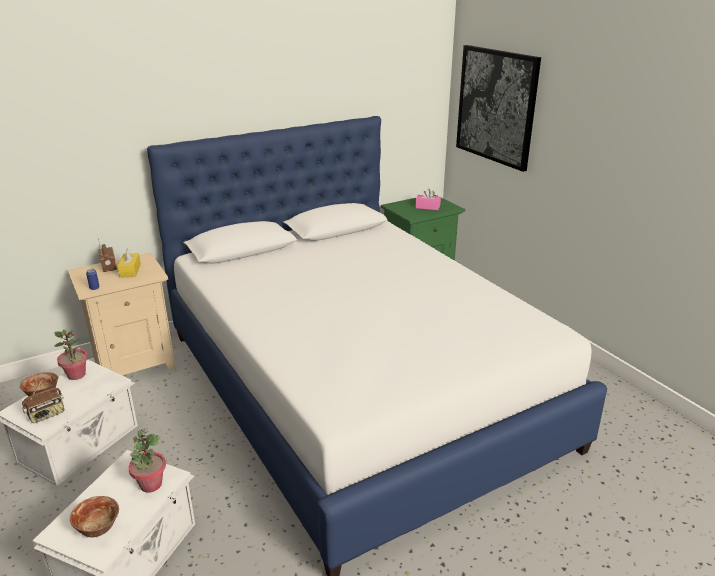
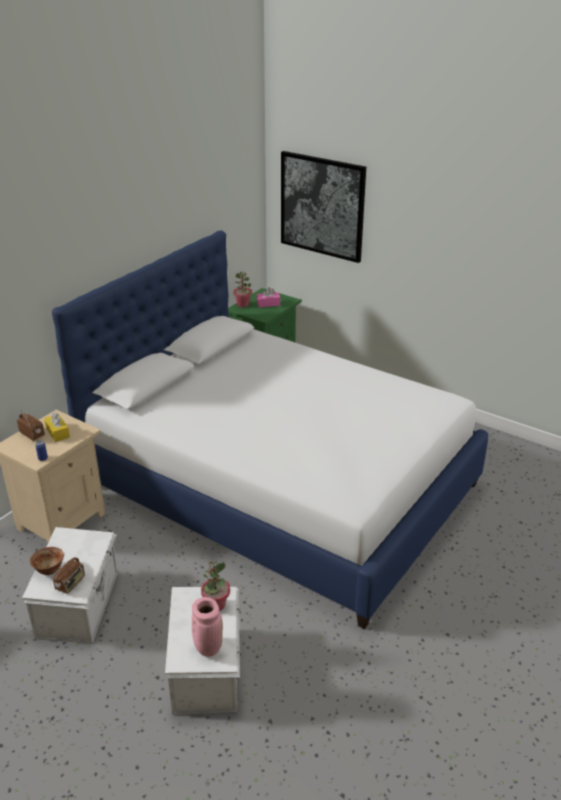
camera: 25 degrees left, 5 degrees up
potted plant [54,329,88,380] -> potted plant moved to [233,272,252,307]
bowl [70,496,119,537] -> pink vase [192,597,223,657]

